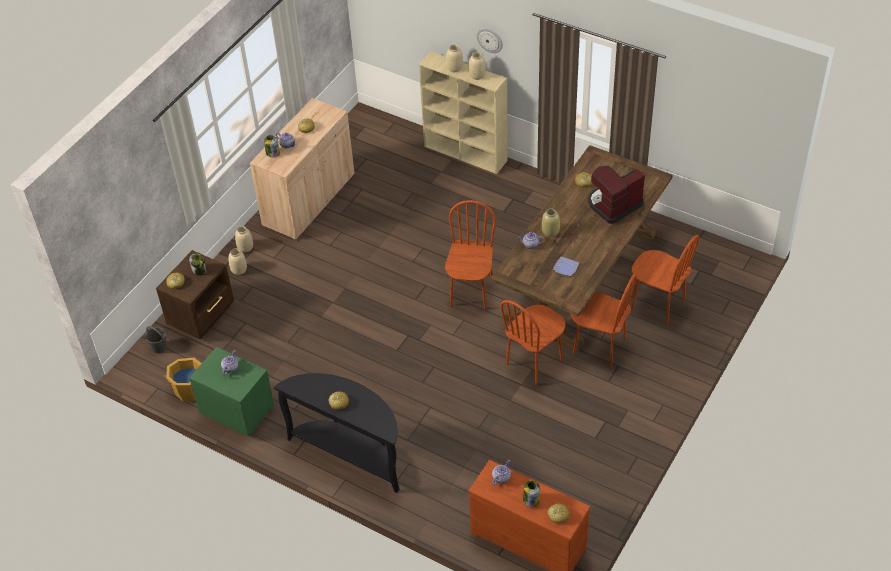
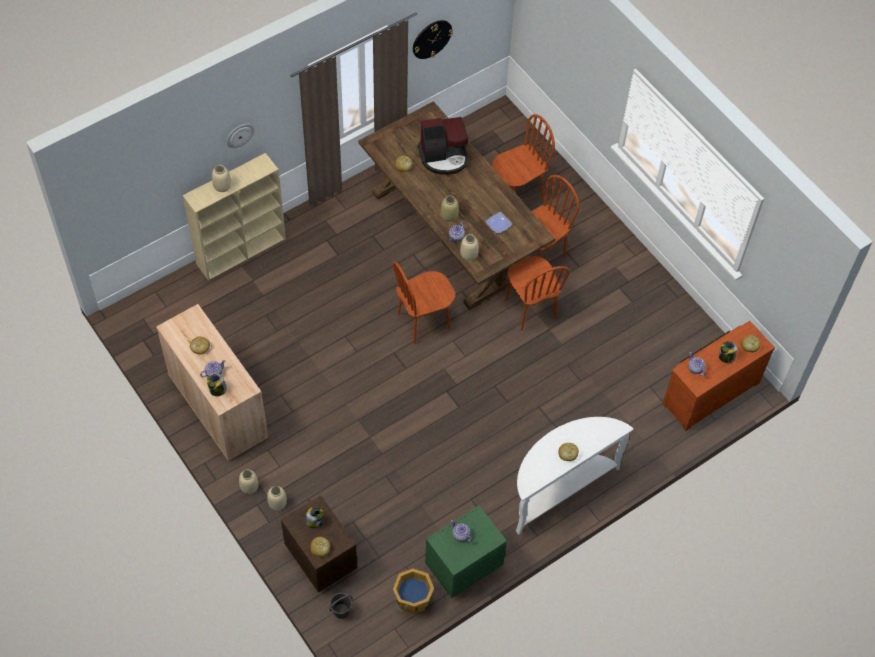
camera: 70 degrees left, 10 degrees up
black console table [274,373,399,493] -> white console table [516,417,634,535]
brown chair [445,200,496,310] -> brown chair turned 60 degrees counterclockwise [393,261,455,344]
beige vase [469,52,486,80] -> beige vase moved to [460,234,479,261]
coffee machine [588,166,645,224] -> coffee machine turned 90 degrees counterclockwise [418,117,468,175]
none -> wall clock [413,20,453,59]

